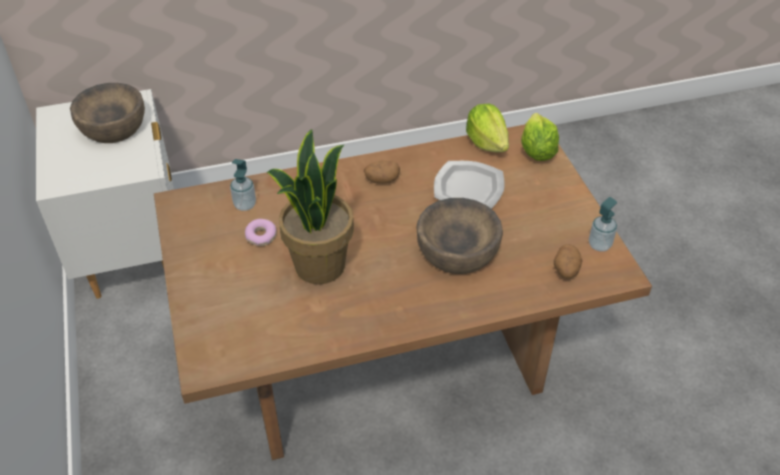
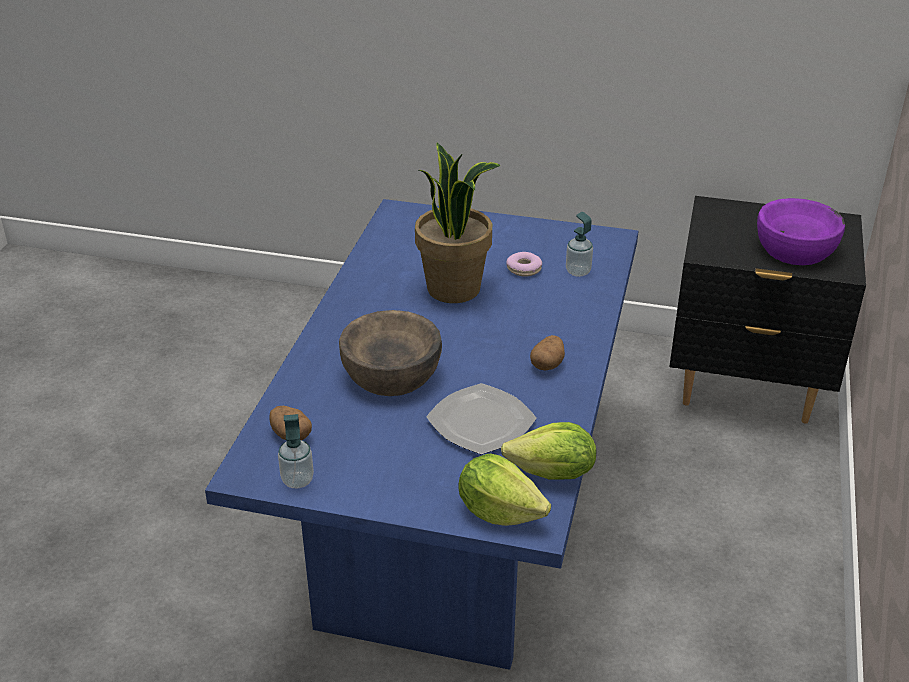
camera: 120 degrees right, 10 degrees down
white nightstand [36,89,174,299] -> black nightstand [669,196,866,424]
brown bowl [70,83,145,143] -> purple bowl [757,198,845,265]
brown dining table [154,125,652,460] -> blue dining table [205,199,639,670]

